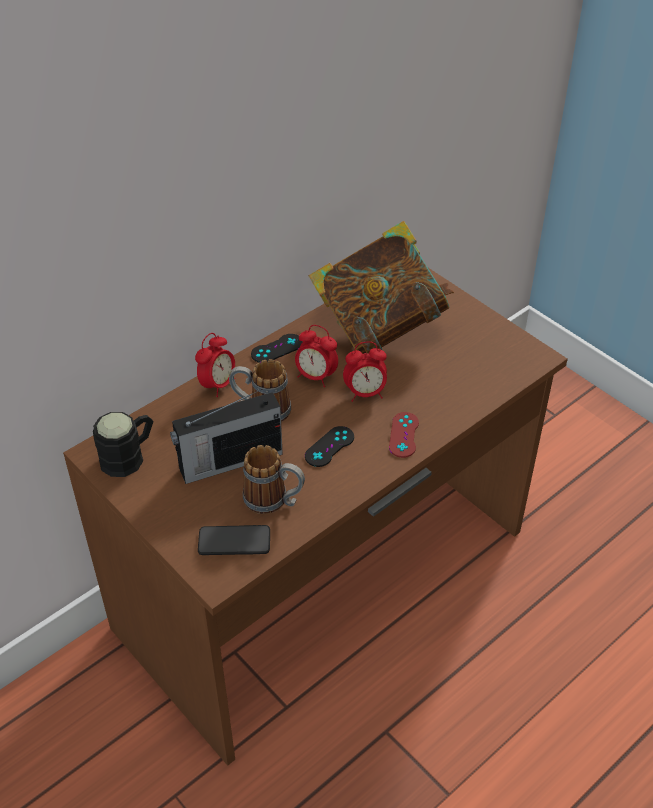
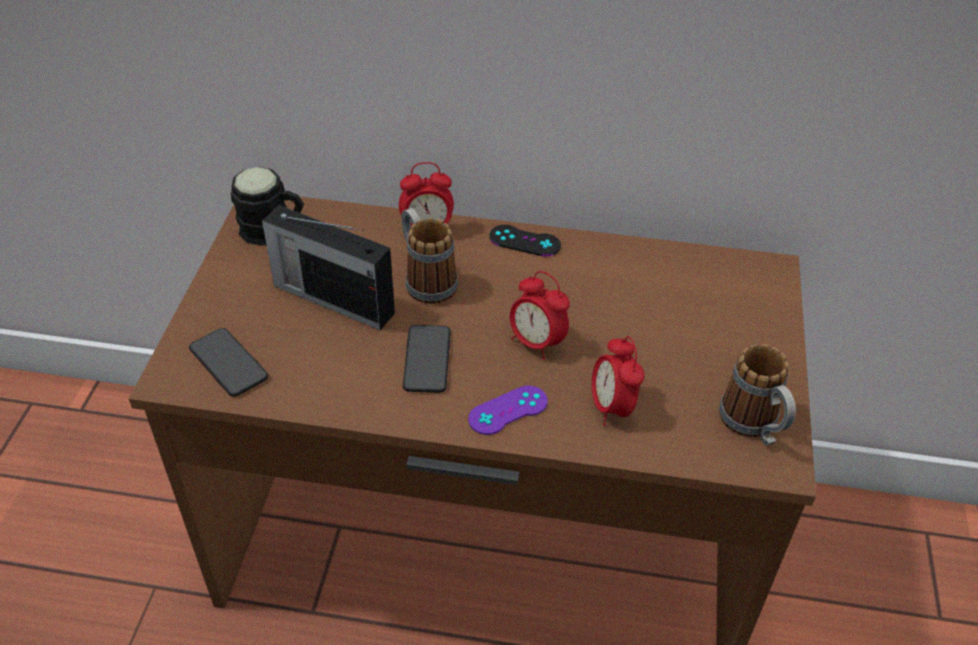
camera: 50 degrees right, 0 degrees up
mug [243,445,305,514] -> mug moved to [719,344,796,445]
alarm clock [295,325,338,387] -> alarm clock moved to [591,336,644,426]
black game controller [305,426,354,467] -> phone [403,325,451,393]
book [309,221,454,354] -> none
red game controller [389,412,419,458] -> purple game controller [468,385,548,435]

